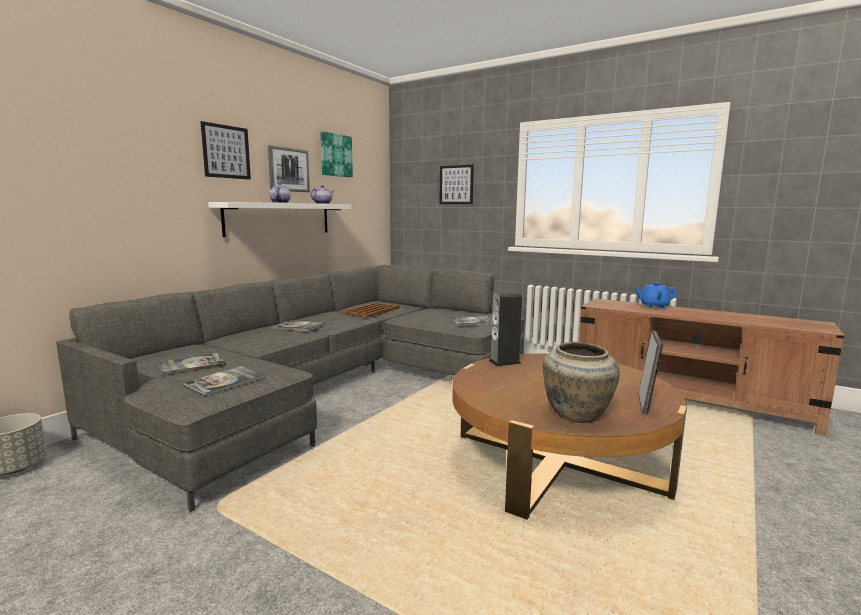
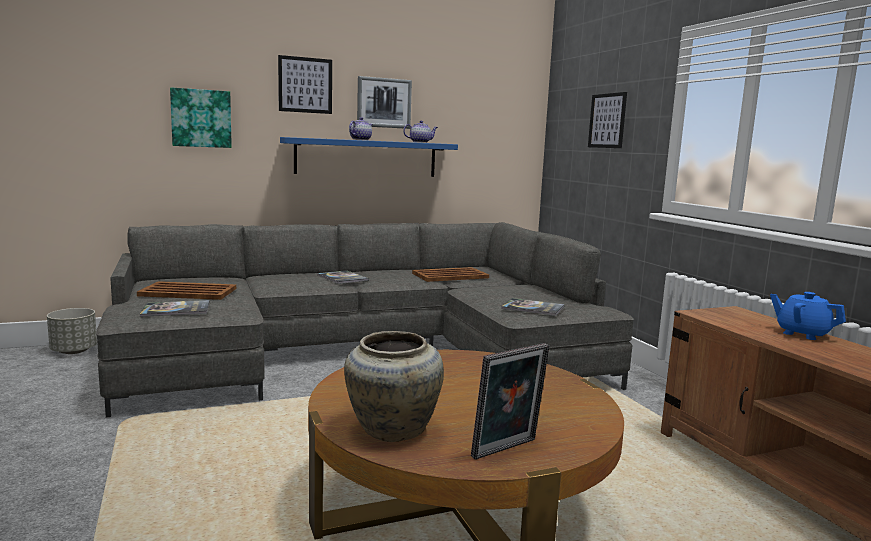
camera: 35 degrees right, 0 degrees up
book [157,353,226,375] -> brown tray [137,281,236,300]
white shelf [208,202,351,237] -> blue shelf [280,137,458,177]
picture [320,131,353,177] -> picture moved to [170,88,232,148]
speaker [489,292,522,366] -> none

